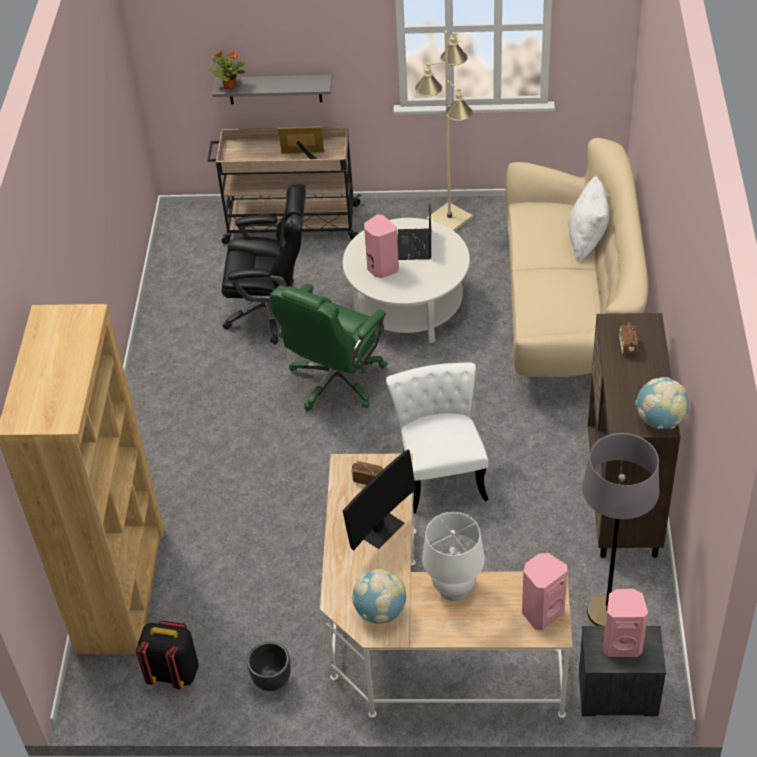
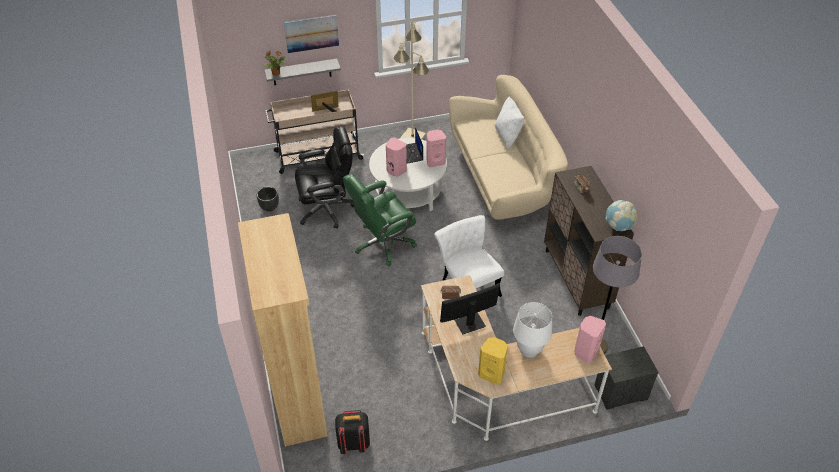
camera: 20 degrees left, 0 degrees up
black planter [247,642,291,691] -> black planter moved to [257,187,279,212]
green office chair [270,284,387,411] -> green office chair turned 45 degrees clockwise [343,174,417,266]
monitor [343,449,416,551] -> monitor turned 135 degrees counterclockwise [440,283,500,334]
globe [352,569,406,624] -> yellow speaker [478,337,508,385]
pink speaker [603,589,648,657] -> pink speaker moved to [426,129,446,167]
none -> picture [284,15,339,53]

